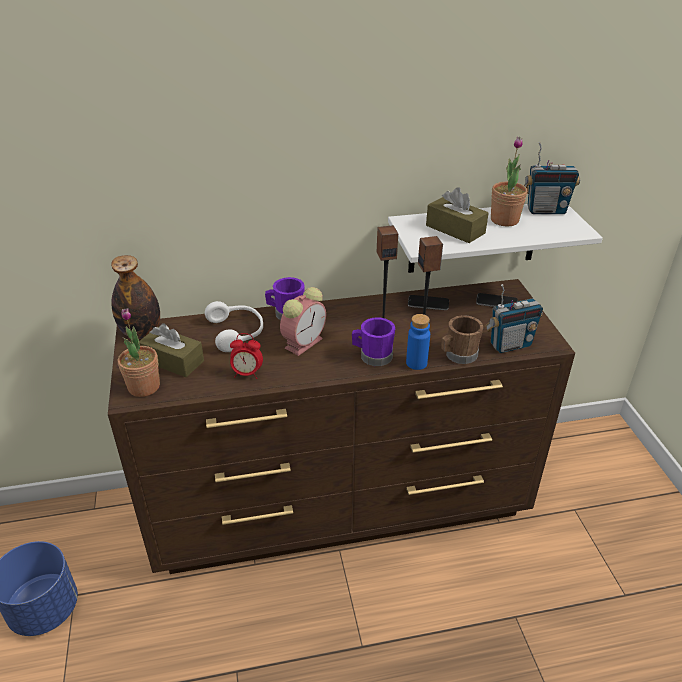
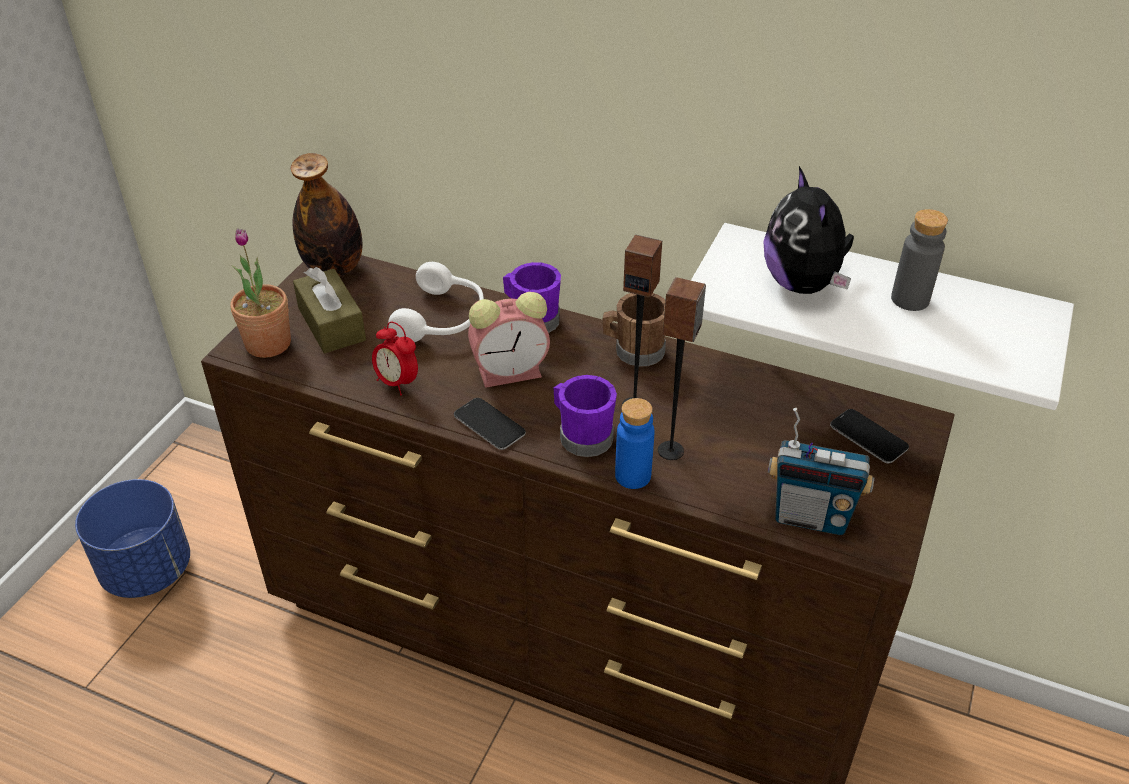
camera: 35 degrees right, 5 degrees up
phone [408,295,449,310] -> phone moved to [454,398,526,450]
brown tissue box [426,187,489,243] -> plush toy [763,166,854,294]
brown mug [441,315,483,364] -> brown mug moved to [603,293,666,367]
potted plant [491,137,527,226] -> grey bottle [891,209,948,311]
radio [524,142,580,214] -> none

